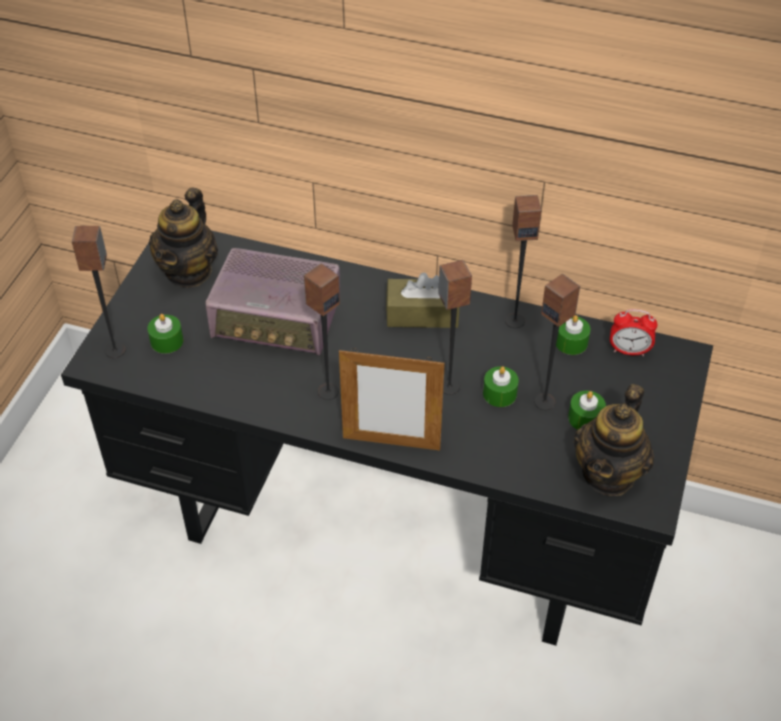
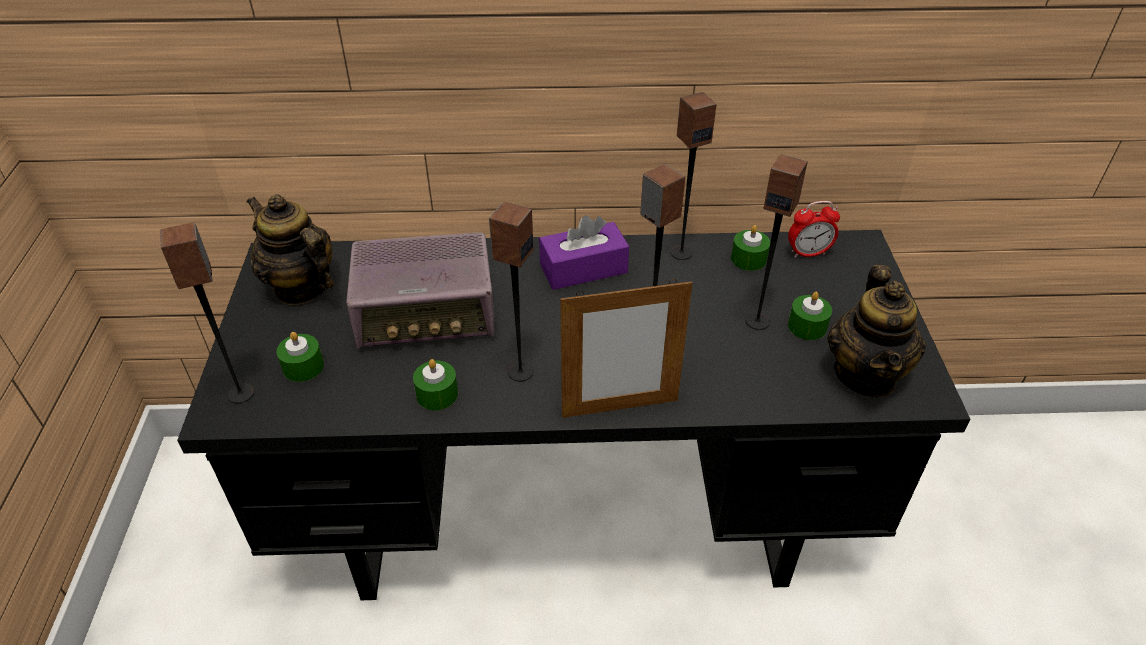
camera: 20 degrees left, 5 degrees down
teapot [149,187,218,288] -> teapot turned 135 degrees clockwise [247,194,334,305]
brown tissue box [386,273,459,328] -> purple tissue box [539,215,629,290]
green candle [483,366,519,407] -> green candle moved to [413,359,458,410]

